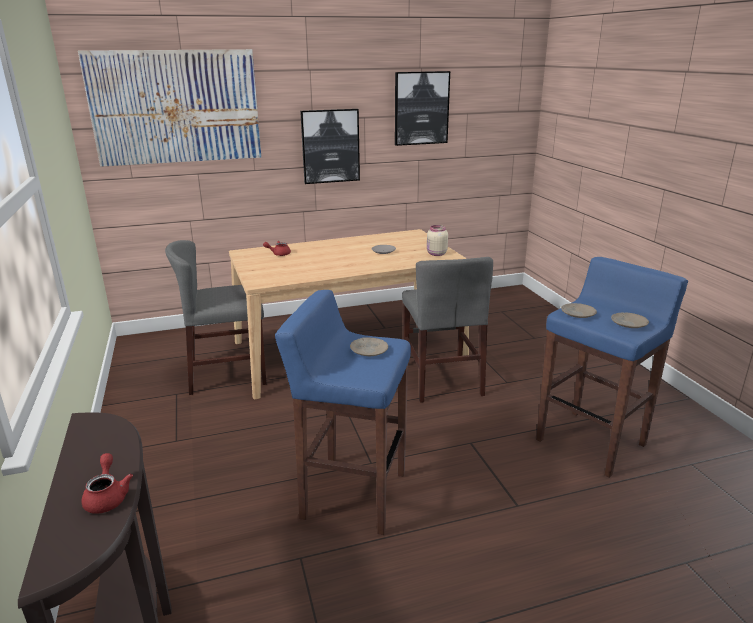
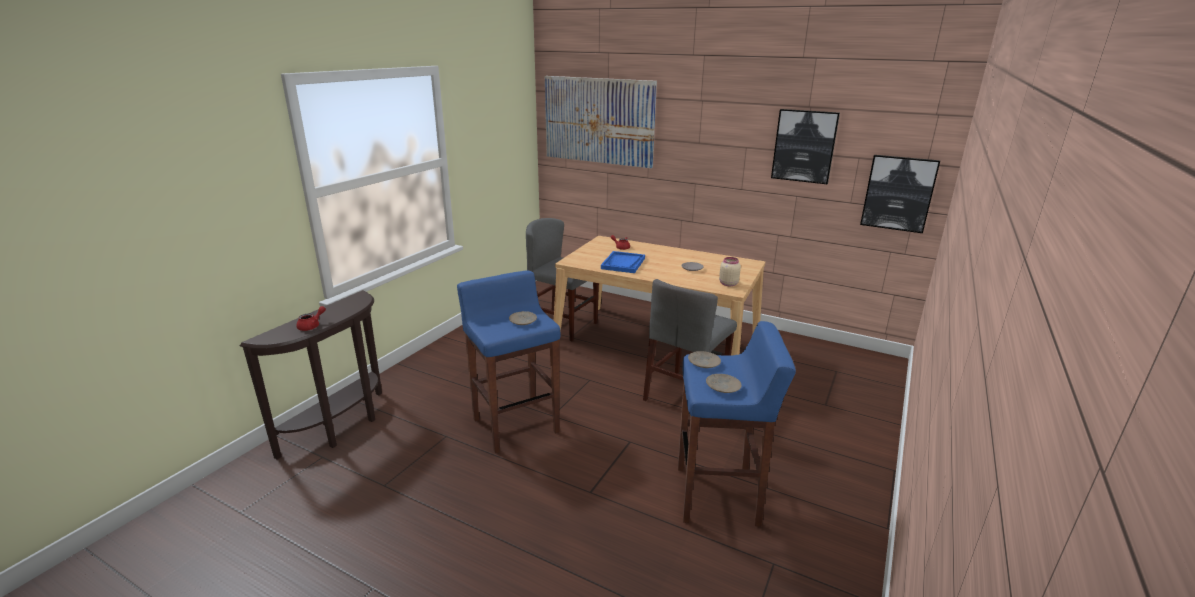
camera: 45 degrees right, 0 degrees up
picture [300,109,360,184] -> picture moved to [860,155,940,233]
none -> blue tray [601,251,645,273]

